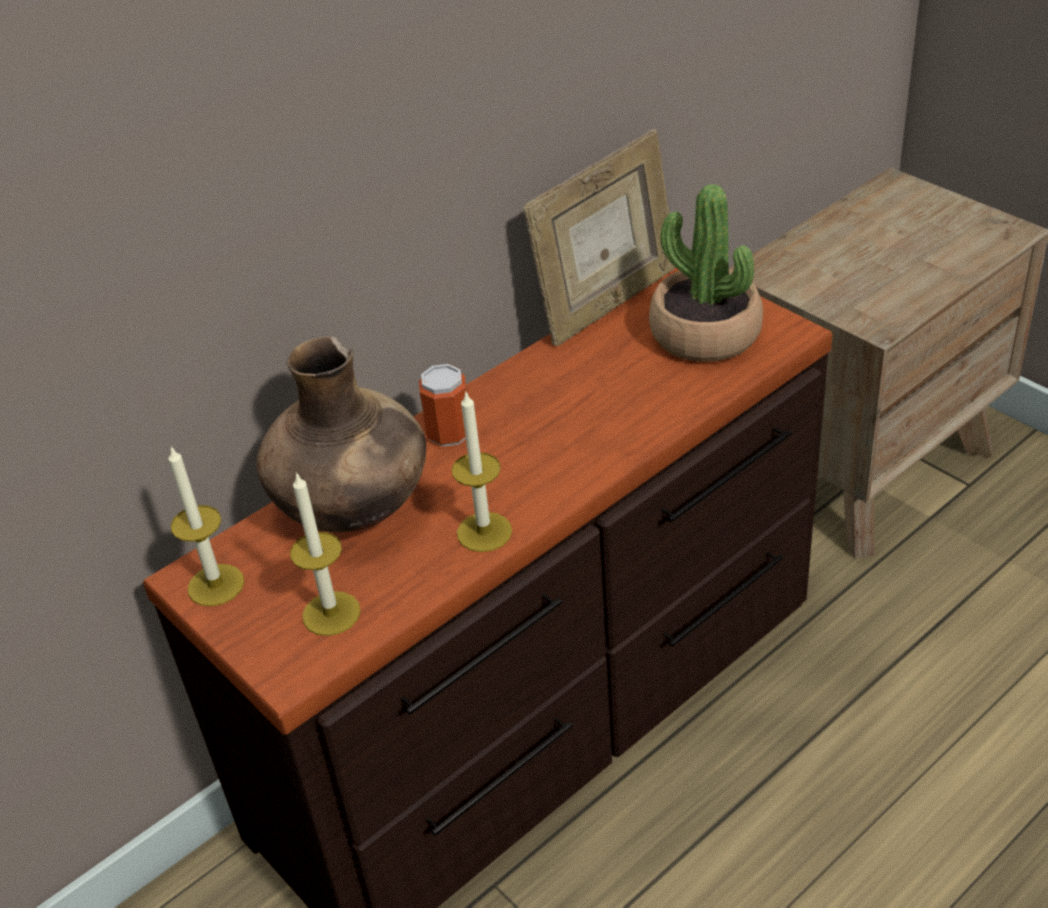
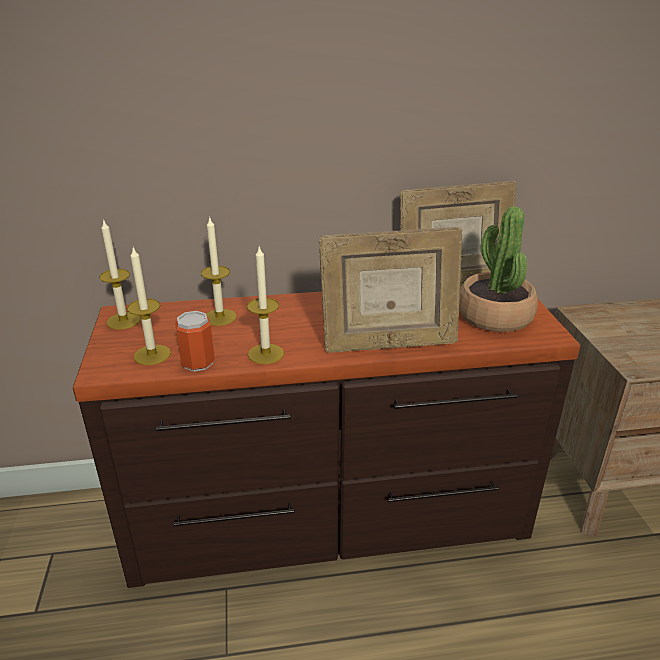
camera: 30 degrees right, 10 degrees down
brown vase [257,336,426,532] -> candle [201,216,237,326]
can [419,364,467,447] -> can moved to [175,311,215,371]
none -> picture frame [319,227,462,353]

